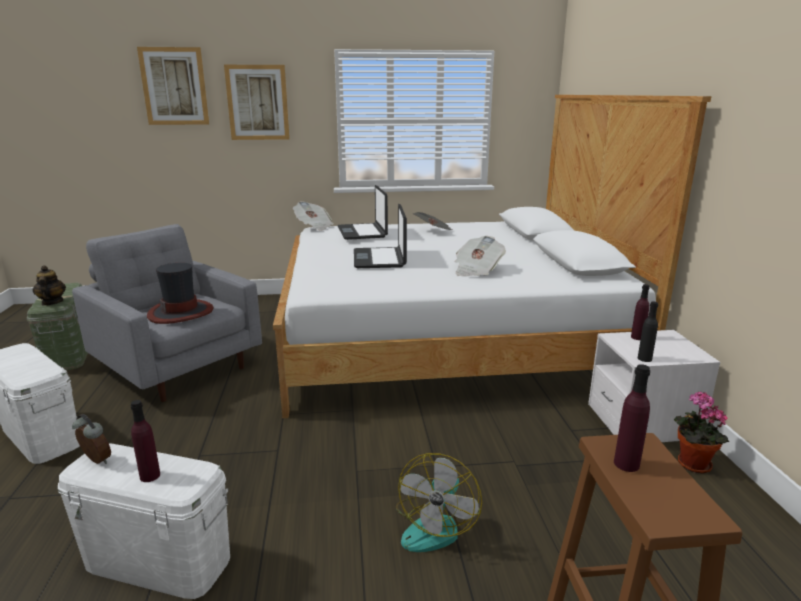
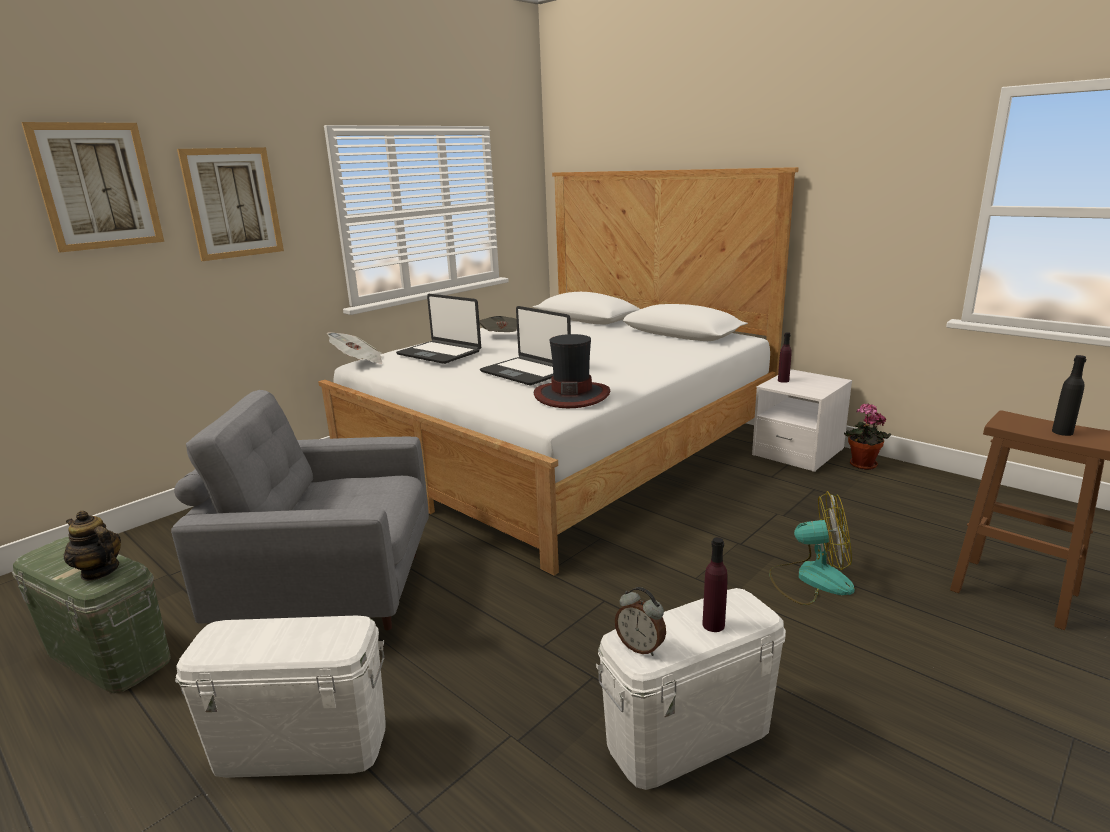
camera: 40 degrees left, 0 degrees up
alarm clock [72,414,111,464] -> alarm clock turned 135 degrees counterclockwise [615,587,666,656]
hat [147,263,214,324] -> hat moved to [534,334,610,408]
fan [396,453,482,552] -> fan turned 60 degrees counterclockwise [769,491,855,605]
newspaper [454,236,506,276] -> none
purple bottle [614,364,650,472] -> none
black bottle [638,302,658,362] -> black bottle moved to [1052,355,1086,436]

